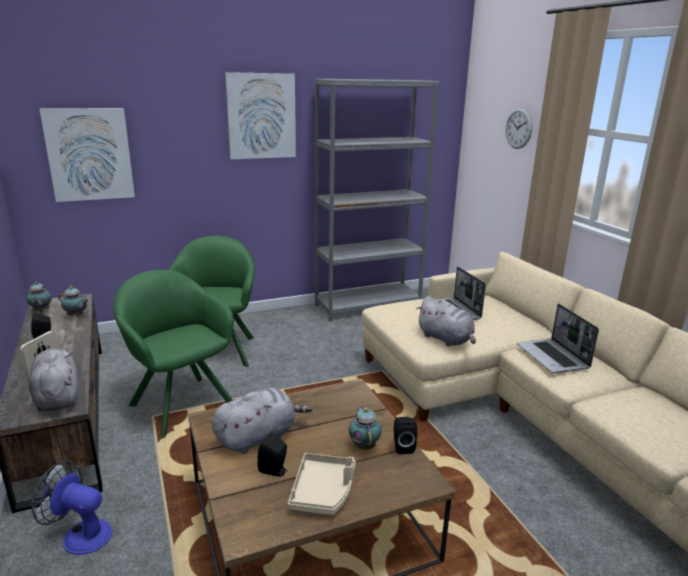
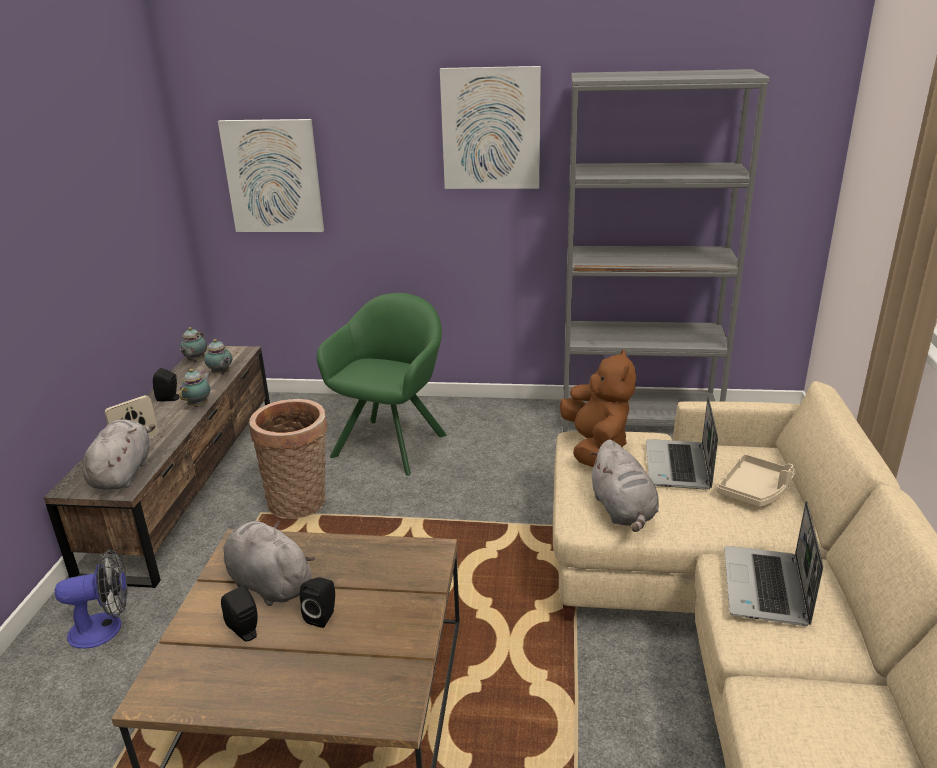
camera: 30 degrees right, 5 degrees up
fan [31,460,113,555] -> fan turned 120 degrees clockwise [55,549,127,649]
green armchair [113,270,234,438] -> basket [249,399,327,519]
grey plush toy [212,388,312,454] -> grey plush toy turned 135 degrees counterclockwise [224,520,315,606]
beige tray [288,453,356,515] -> beige tray moved to [717,454,796,507]
teapot [349,406,382,450] -> teapot moved to [179,369,210,407]
black speaker [394,417,417,454] -> black speaker moved to [300,577,335,628]
wall clock [505,108,533,149] -> none
none -> brown plush toy [560,349,636,467]

